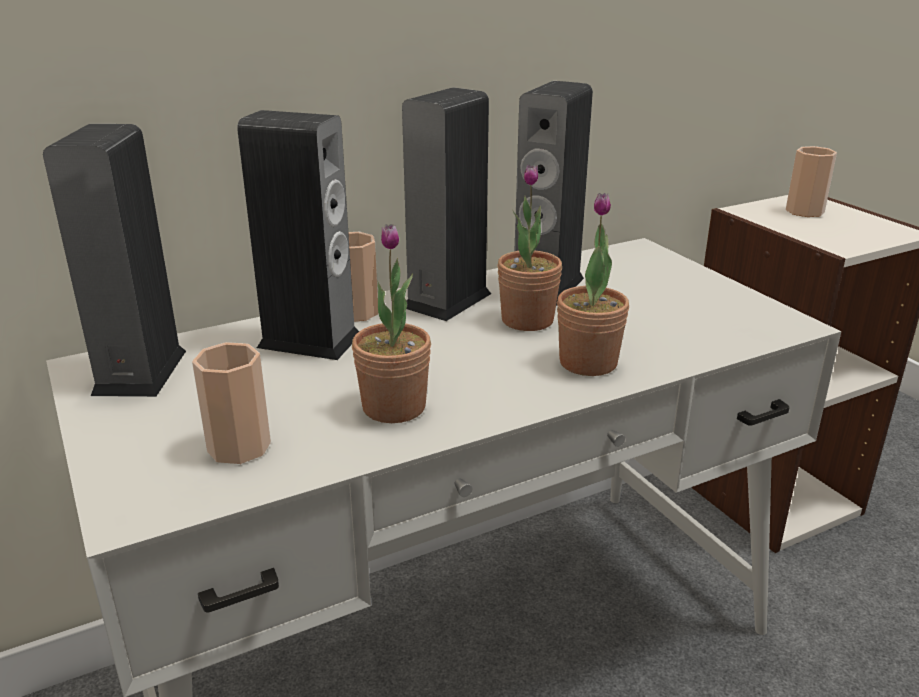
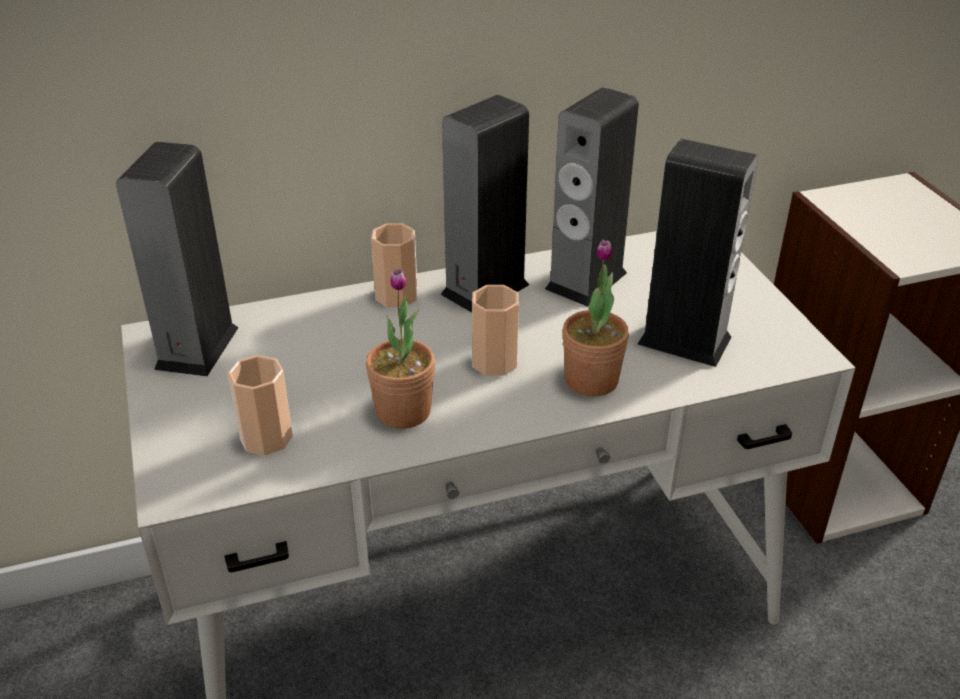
camera: 10 degrees right, 10 degrees up
speaker [237,110,359,360] -> speaker moved to [638,139,758,367]
potted plant [497,164,562,331] -> none
cup [786,146,837,217] -> cup moved to [472,285,519,376]

